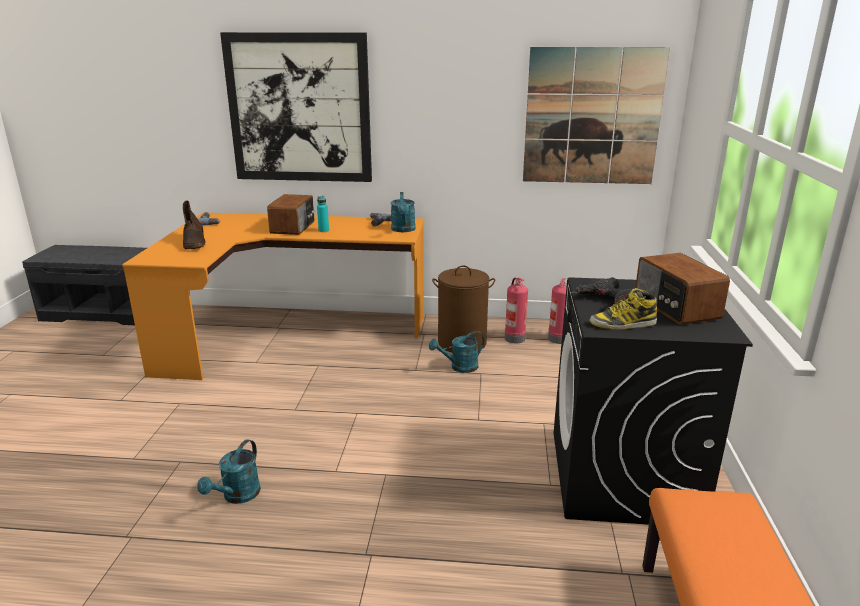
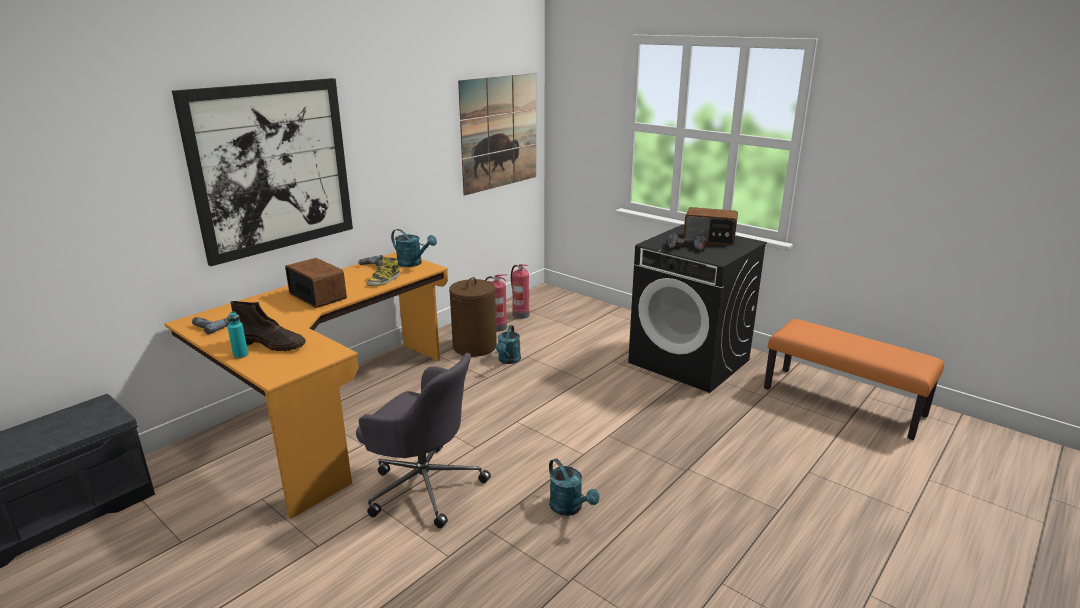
camera: 55 degrees left, 0 degrees up
turquoise bottle [317,196,329,232] -> turquoise bottle moved to [227,311,248,358]
boot [589,288,657,330] -> boot moved to [367,257,400,286]
none -> grey office chair [356,353,491,528]

